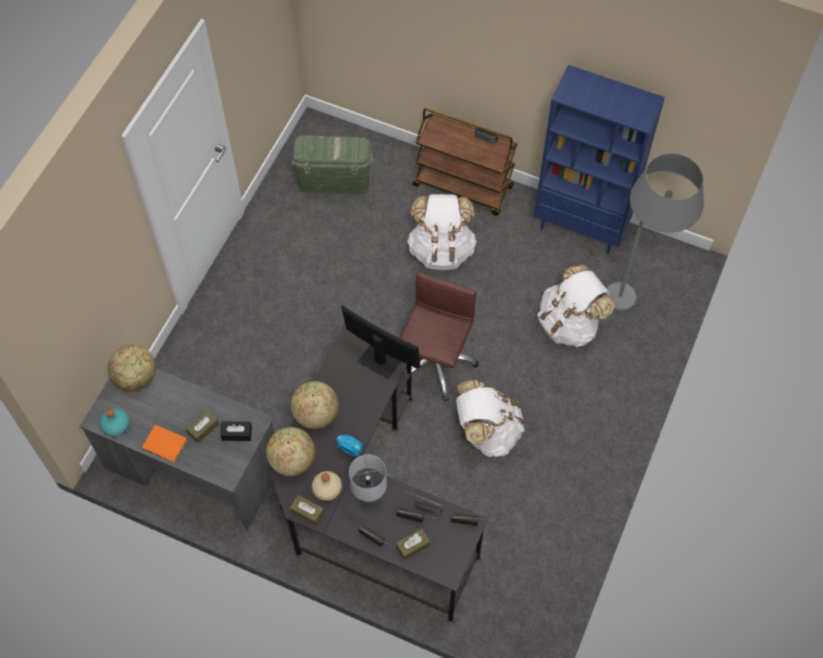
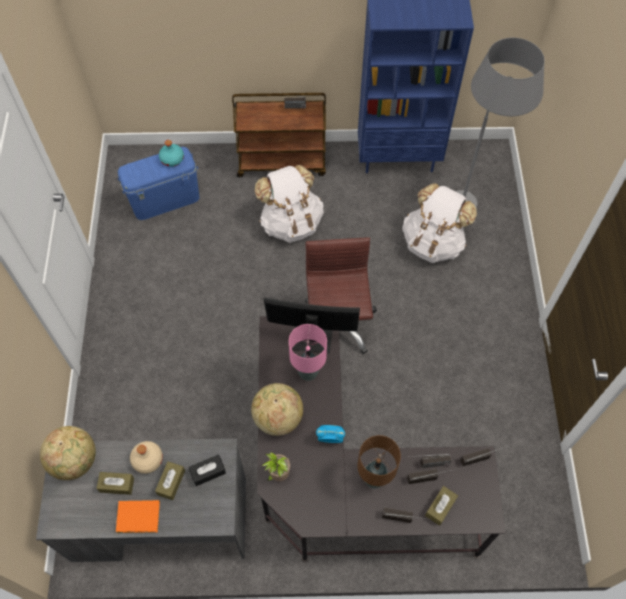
camera: 25 degrees left, 0 degrees up
turquoise bottle [100,408,130,437] -> turquoise bottle moved to [159,140,184,167]
globe [266,427,315,476] -> potted plant [261,453,290,481]
brown tissue box [290,495,324,526] -> brown tissue box moved to [96,472,134,495]
green storage box [291,135,372,195] -> blue storage box [118,147,200,220]
beige bottle [312,471,342,501] -> beige bottle moved to [130,441,163,474]
grey table lamp [349,455,387,508] -> brown table lamp [357,435,401,489]
white backpack [456,380,525,457] -> none
none -> pink table lamp [289,324,327,381]

